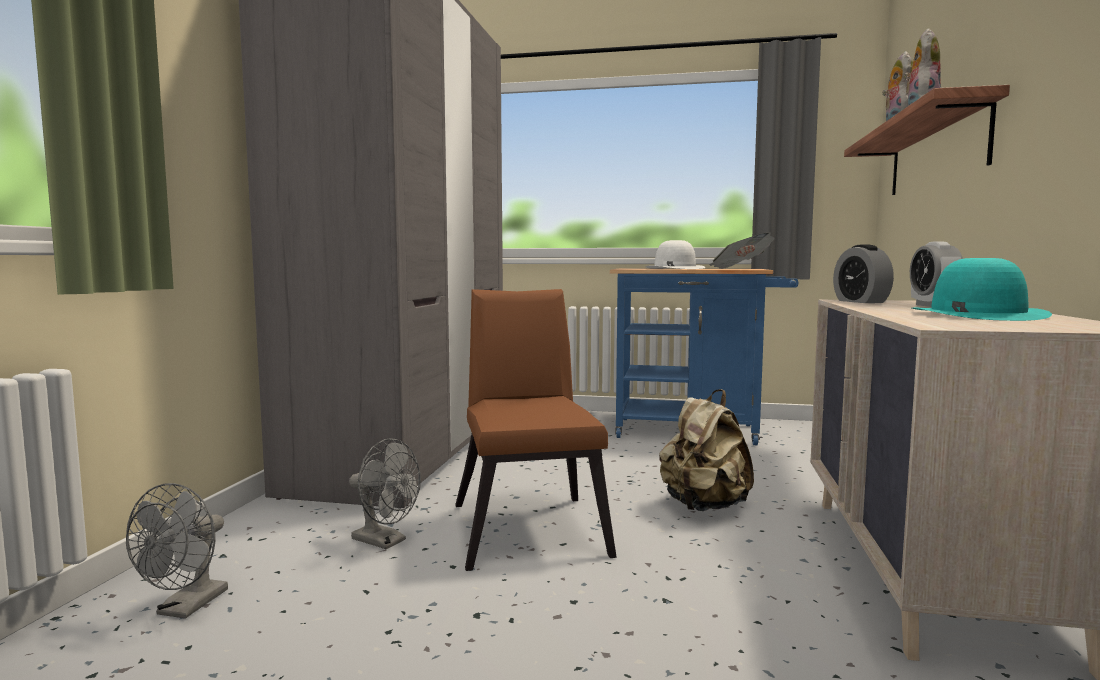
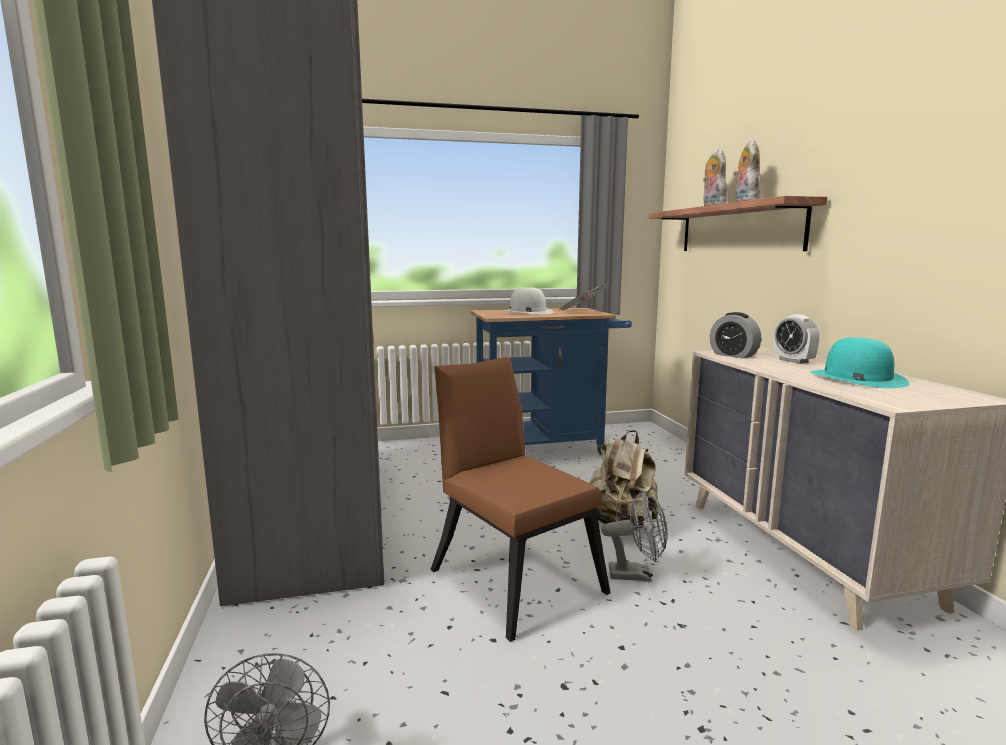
camera: 25 degrees left, 5 degrees up
grey fan [349,438,421,549] -> grey fan moved to [601,490,667,581]

